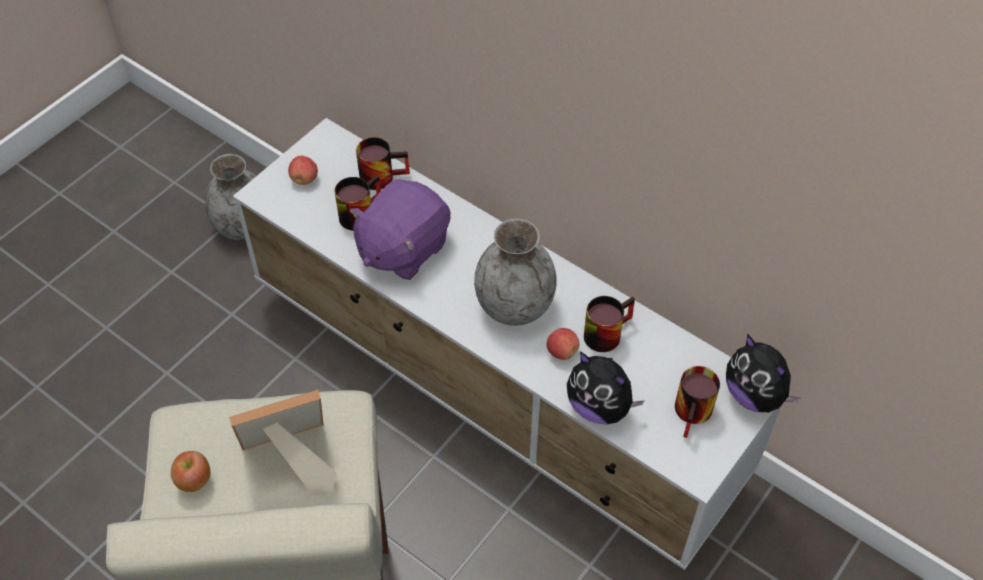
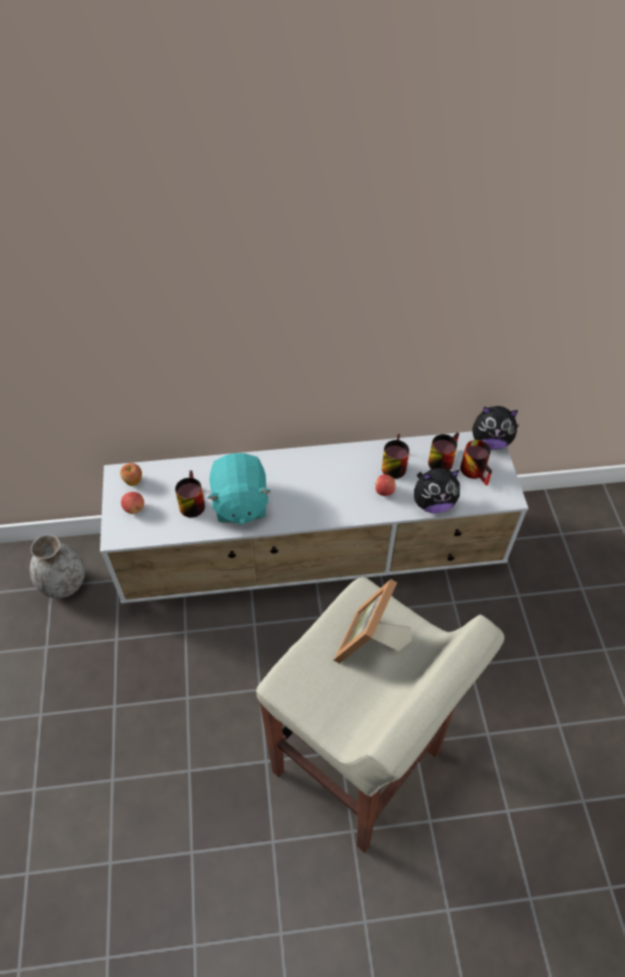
camera: 45 degrees left, 0 degrees up
apple [171,451,211,492] -> apple moved to [120,463,142,486]
purple plush toy [349,179,451,280] -> turquoise plush toy [207,453,271,525]
mug [356,137,410,190] -> mug moved to [428,432,459,470]
grey vase [474,219,556,326] -> none

